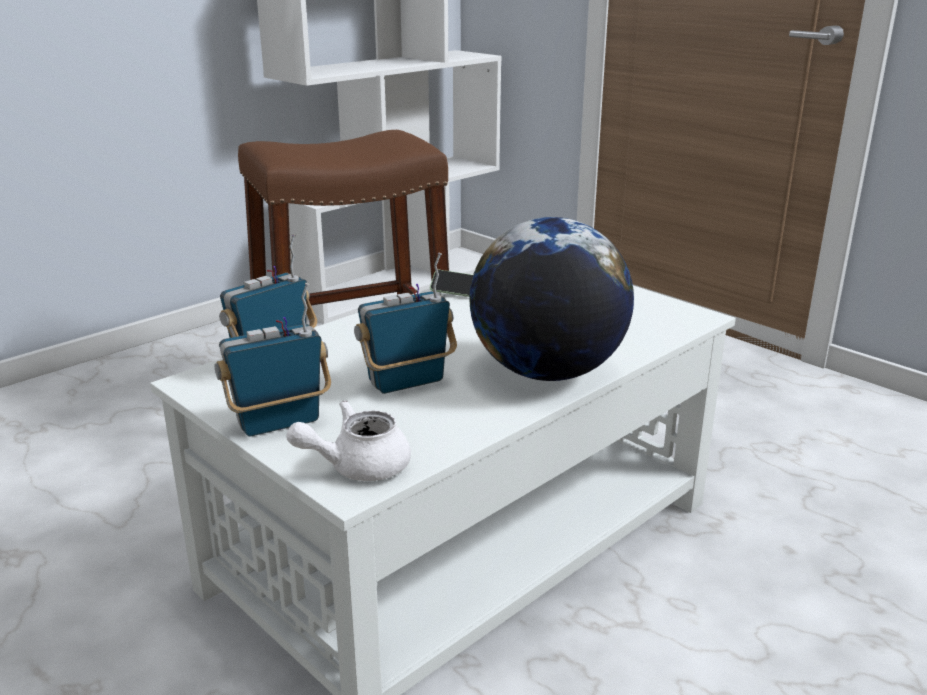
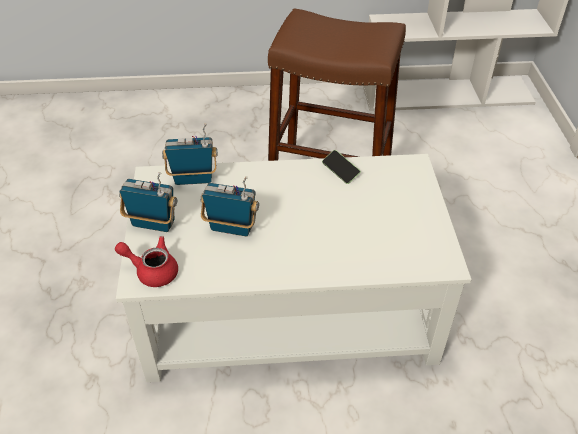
camera: 40 degrees right, 20 degrees up
white teapot [286,400,411,481] -> red teapot [115,236,178,287]
globe [469,217,634,381] -> none

